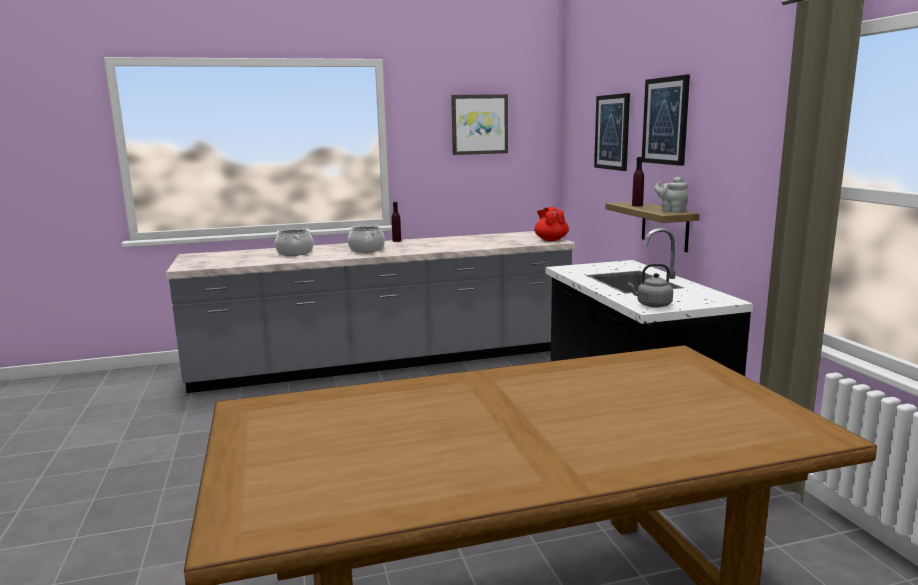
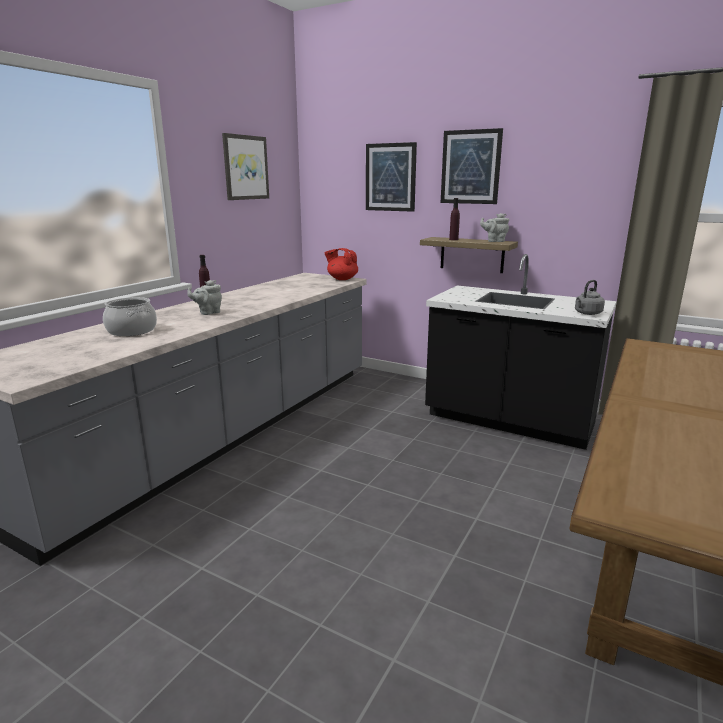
camera: 45 degrees left, 5 degrees up
cooking pot [348,225,385,252] -> grey teapot [187,280,222,315]

